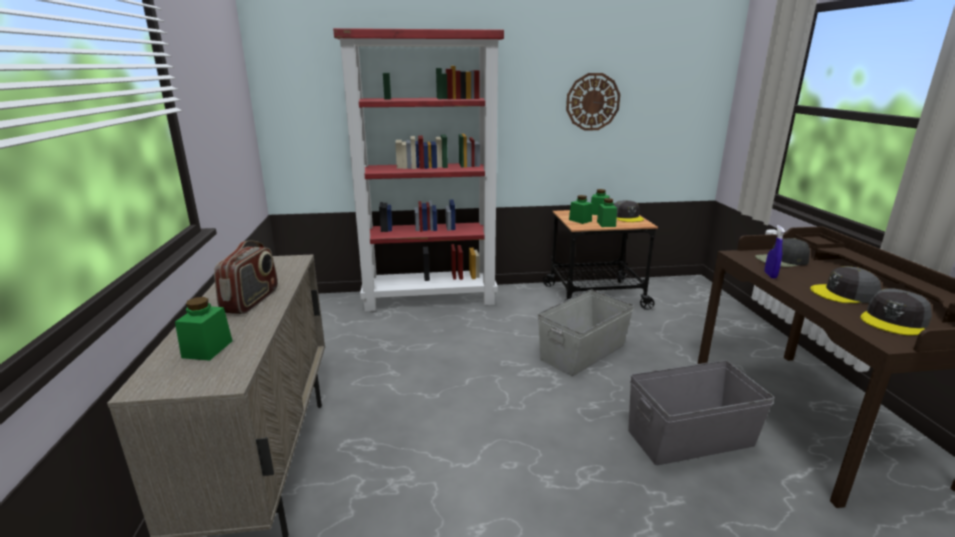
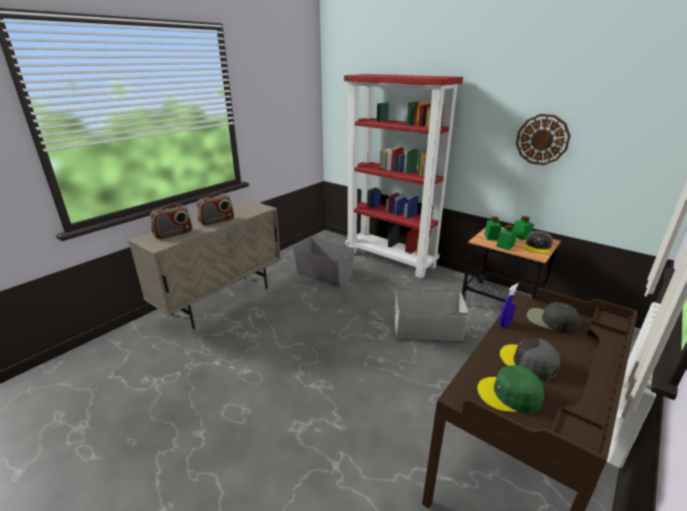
camera: 45 degrees right, 5 degrees up
green jar [175,297,232,361] -> radio [150,203,192,239]
grey storage box [628,360,775,465] -> grey storage box moved to [293,238,354,286]
grey cap [860,288,932,336] -> green cap [477,365,544,413]

